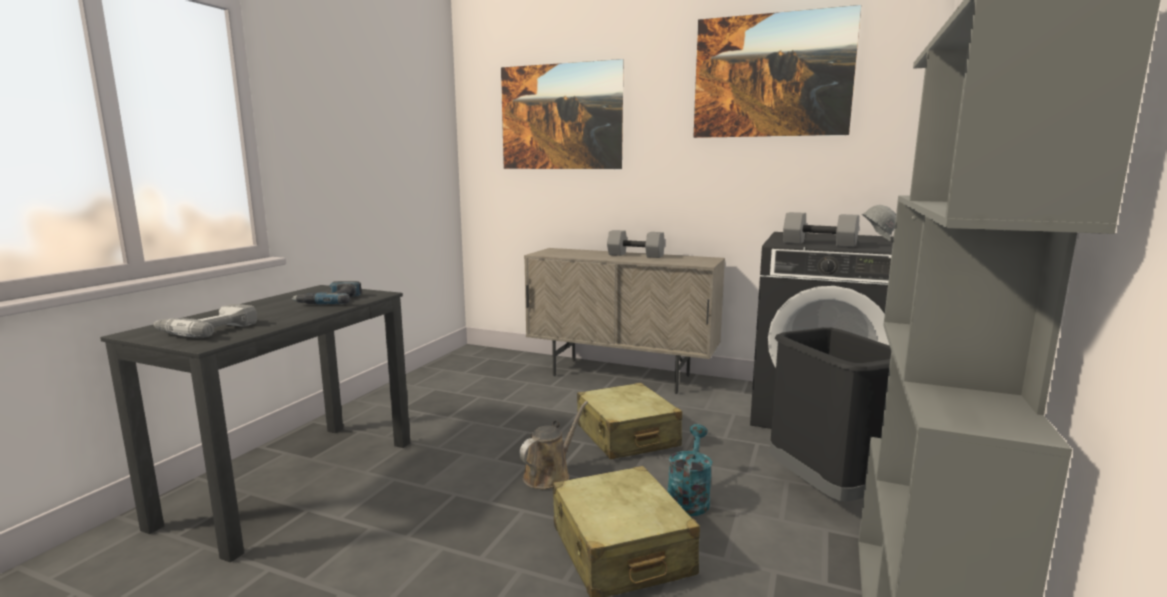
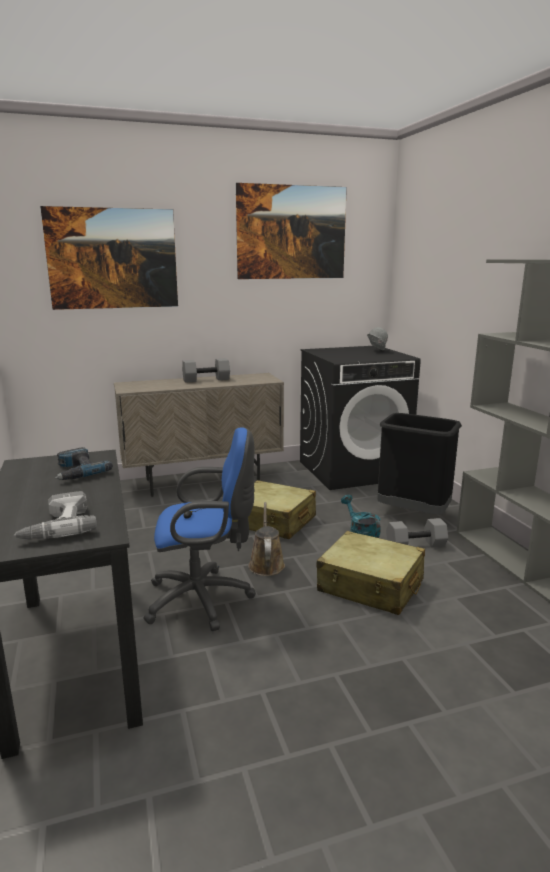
camera: 40 degrees left, 5 degrees up
grey dumbbell [783,212,859,247] -> grey dumbbell moved to [386,518,448,547]
none -> blue office chair [143,427,256,631]

